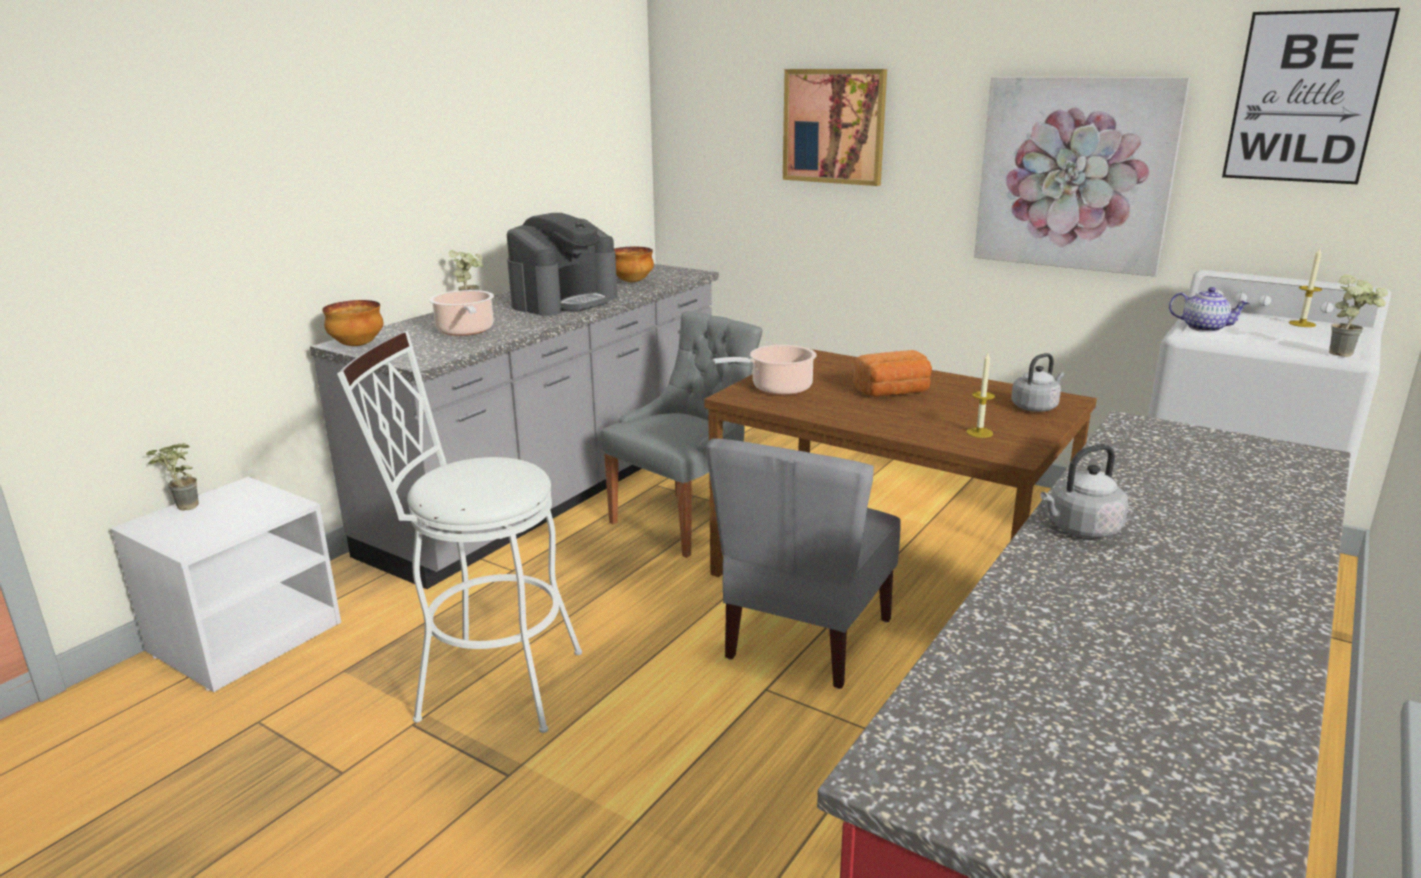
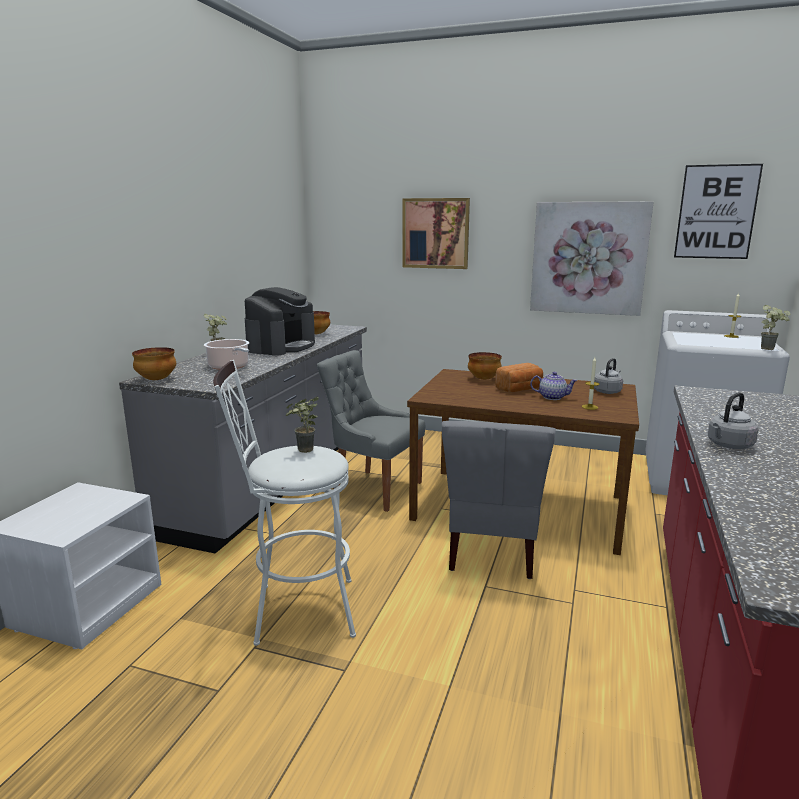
camera: 15 degrees left, 5 degrees down
potted plant [146,443,199,511] -> potted plant moved to [286,396,319,453]
grey chair [600,311,762,558] -> grey chair turned 90 degrees counterclockwise [317,350,425,512]
cooking pot [713,345,817,395] -> none
teapot [1169,287,1251,332] -> teapot moved to [530,372,578,400]
none -> bowl [468,352,502,380]

